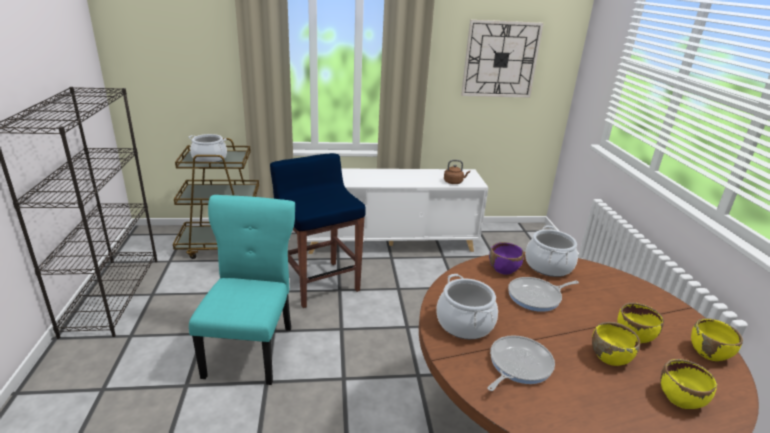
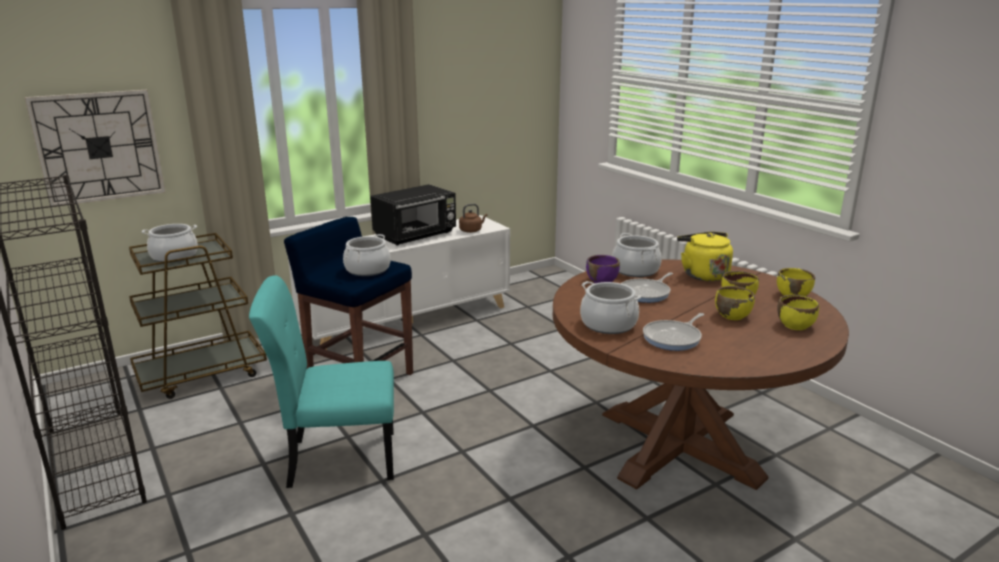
camera: 25 degrees left, 5 degrees down
turquoise chair [189,195,295,385] -> turquoise chair turned 75 degrees counterclockwise [249,275,394,488]
wall clock [461,20,544,98] -> wall clock moved to [25,90,165,207]
frying pan [488,335,555,391] -> frying pan turned 150 degrees counterclockwise [643,313,704,351]
none -> cooking pot [343,234,391,276]
none -> black microwave [370,184,456,246]
none -> yellow kettle [677,232,733,281]

